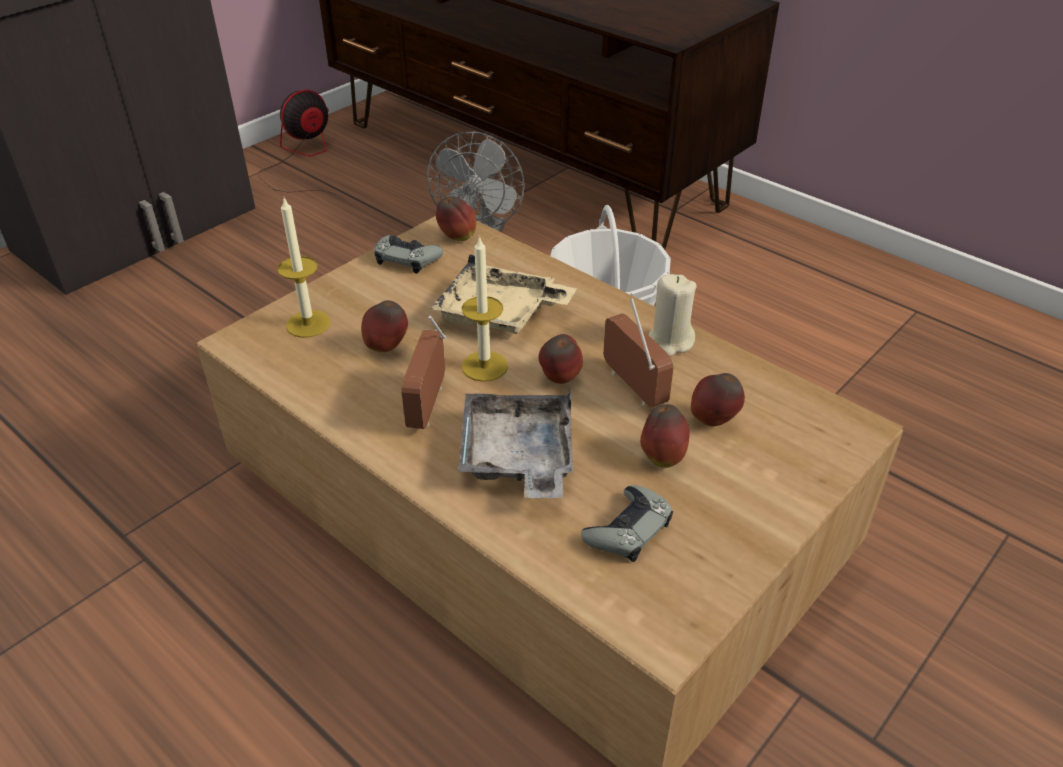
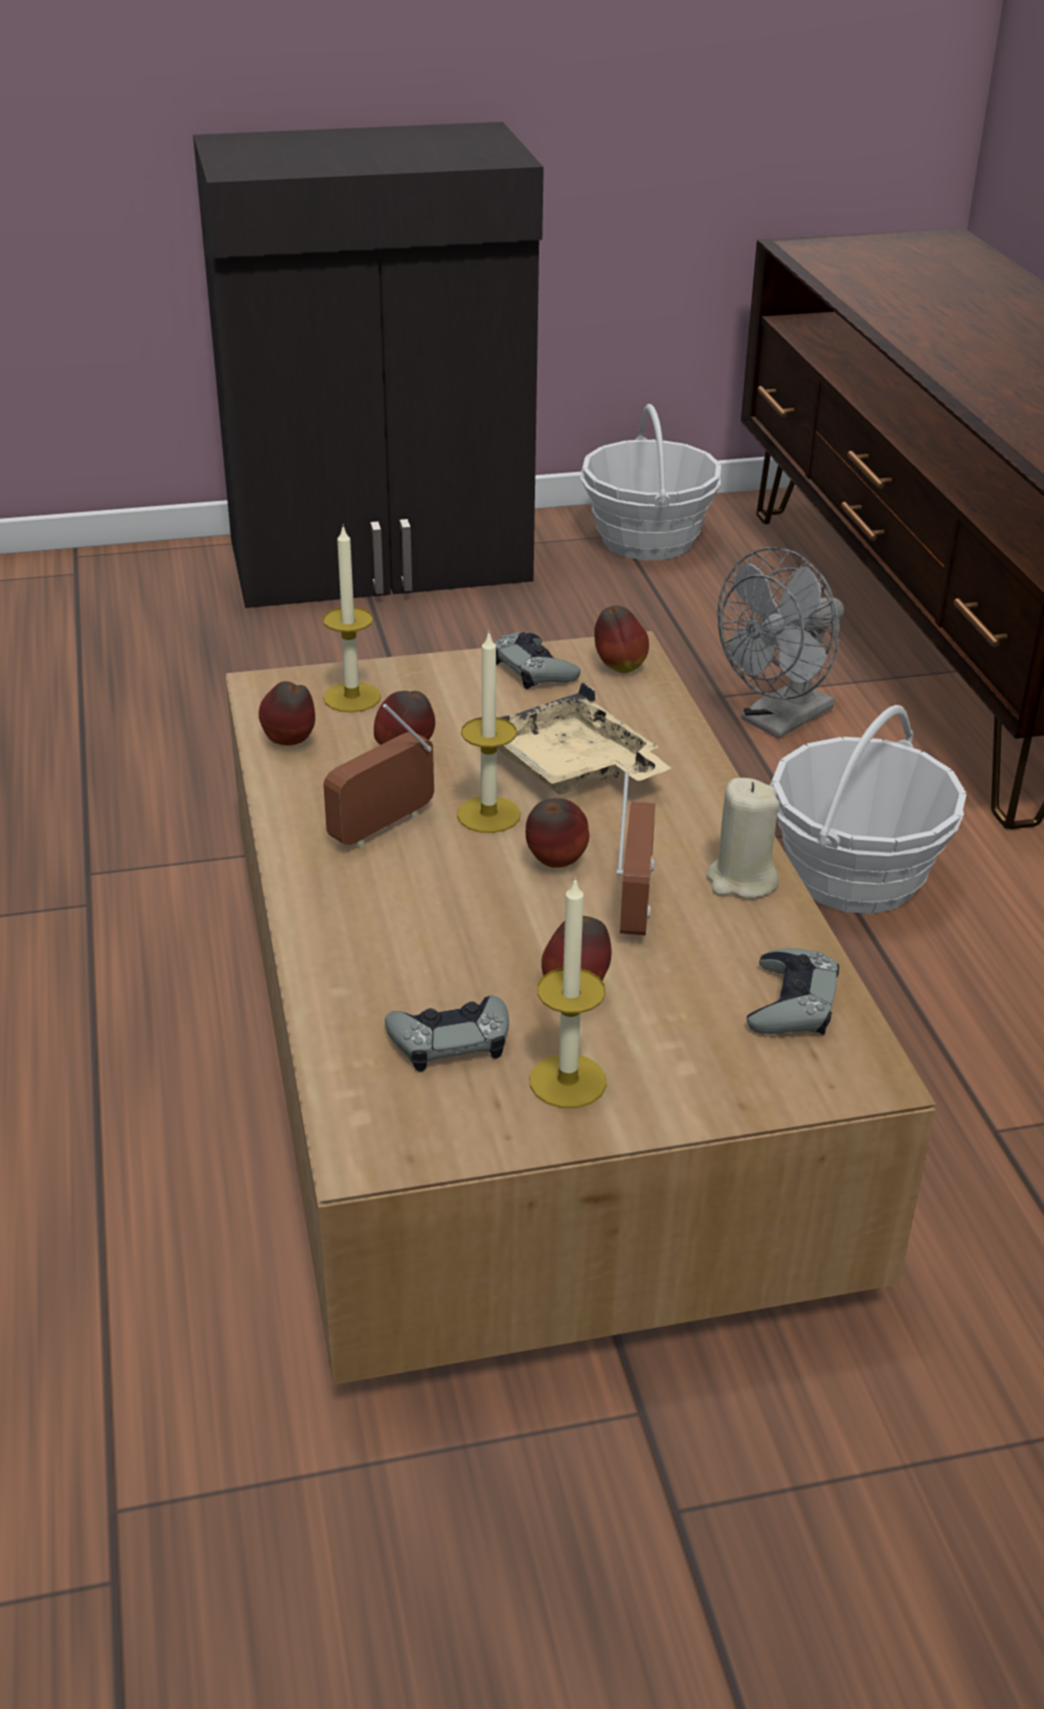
camera: 35 degrees right, 5 degrees down
fan [258,90,346,201] -> basket [581,404,721,561]
grey tray [458,388,573,498] -> none
apple [691,373,745,426] -> apple moved to [259,681,315,746]
none -> candle [530,877,607,1108]
none -> grey game controller [747,948,839,1035]

